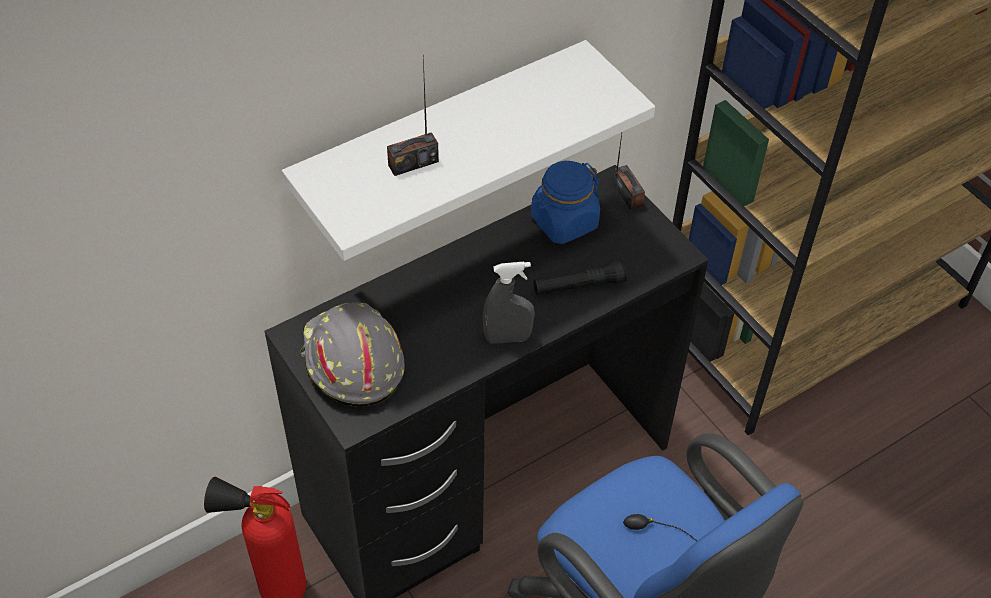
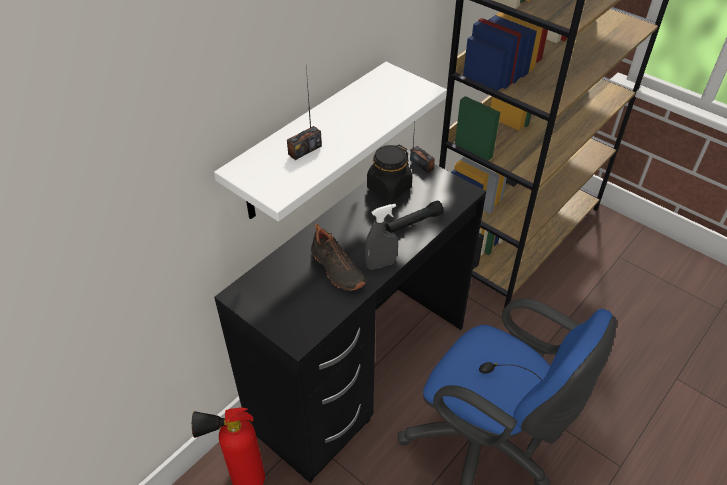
camera: 15 degrees left, 5 degrees down
grey hard hat [300,302,405,407] -> none
blue jar [531,161,600,244] -> black jar [367,145,412,201]
none -> black shoe [311,224,366,291]

